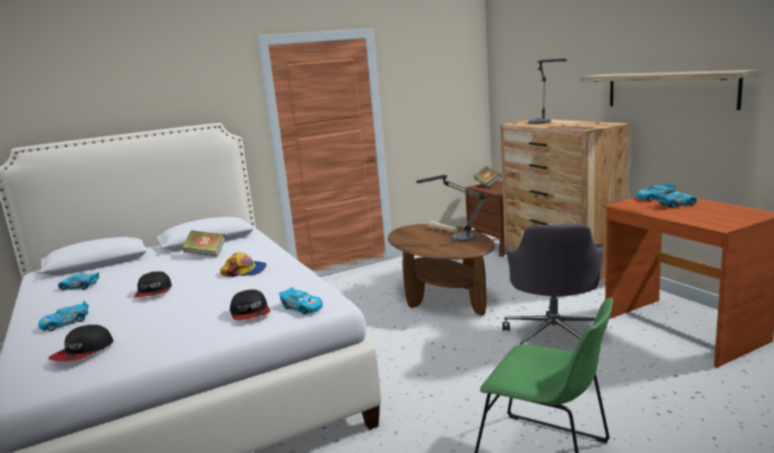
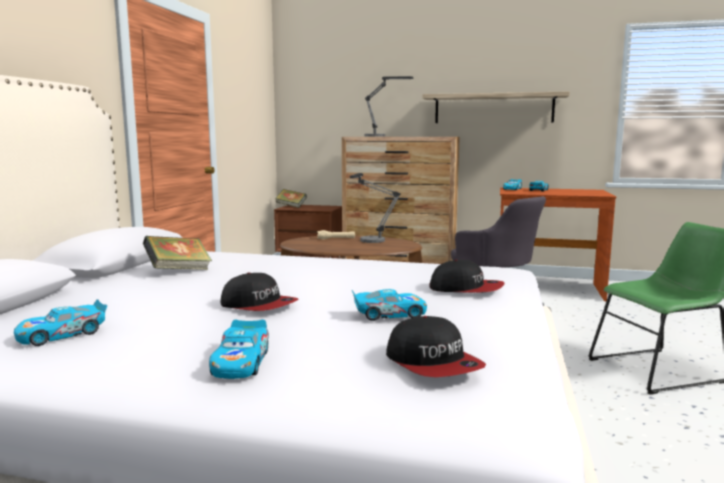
camera: 50 degrees left, 5 degrees down
cap [220,252,267,277] -> none
toy car [279,287,323,314] -> toy car moved to [352,289,427,321]

